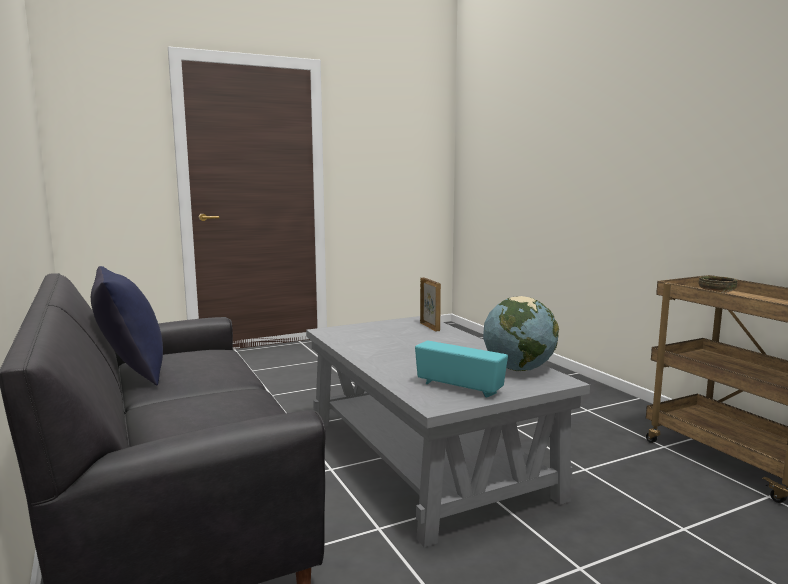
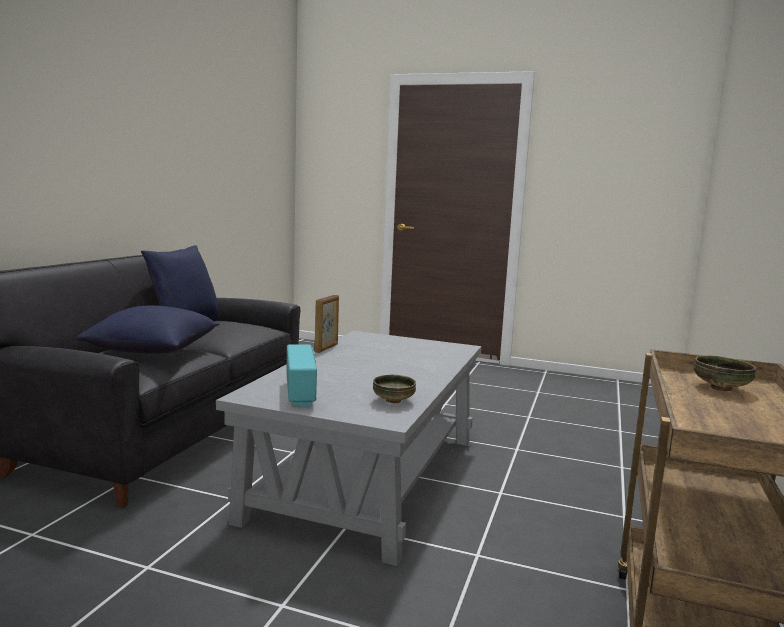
camera: 45 degrees right, 0 degrees up
picture frame [420,277,441,331] -> picture frame moved to [315,295,339,353]
globe [483,296,559,371] -> bowl [373,375,416,403]
none -> blue pillow [76,305,219,354]

